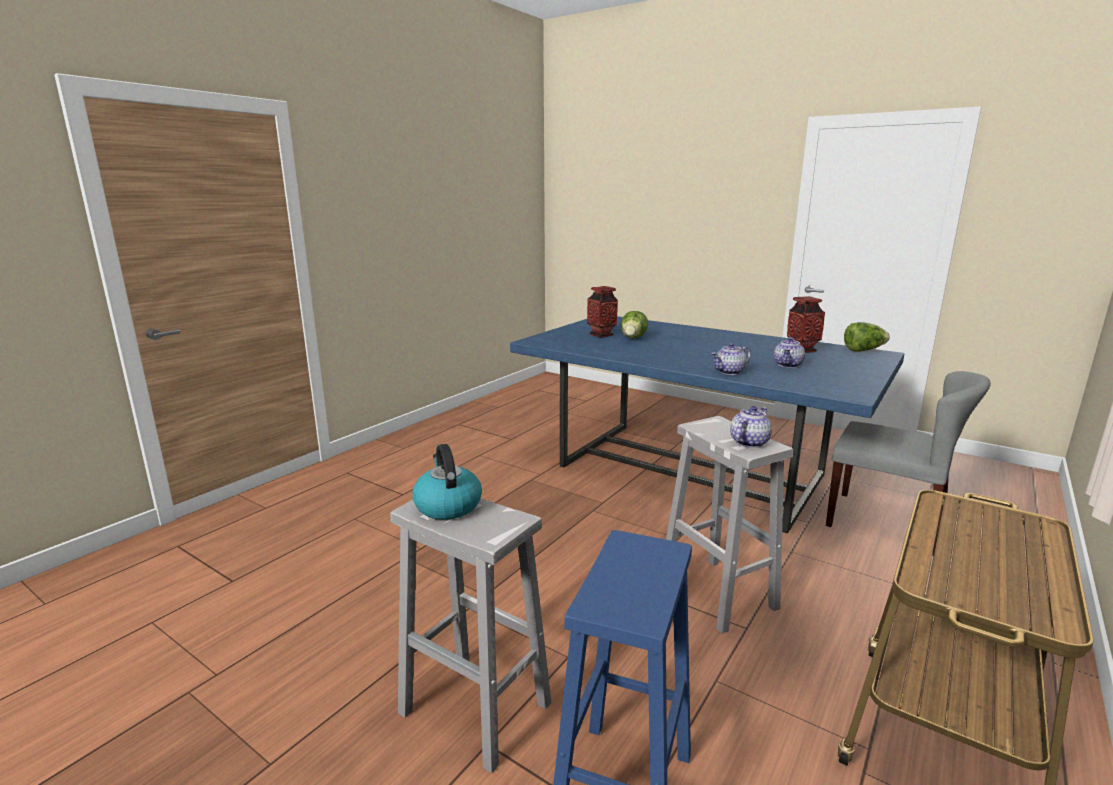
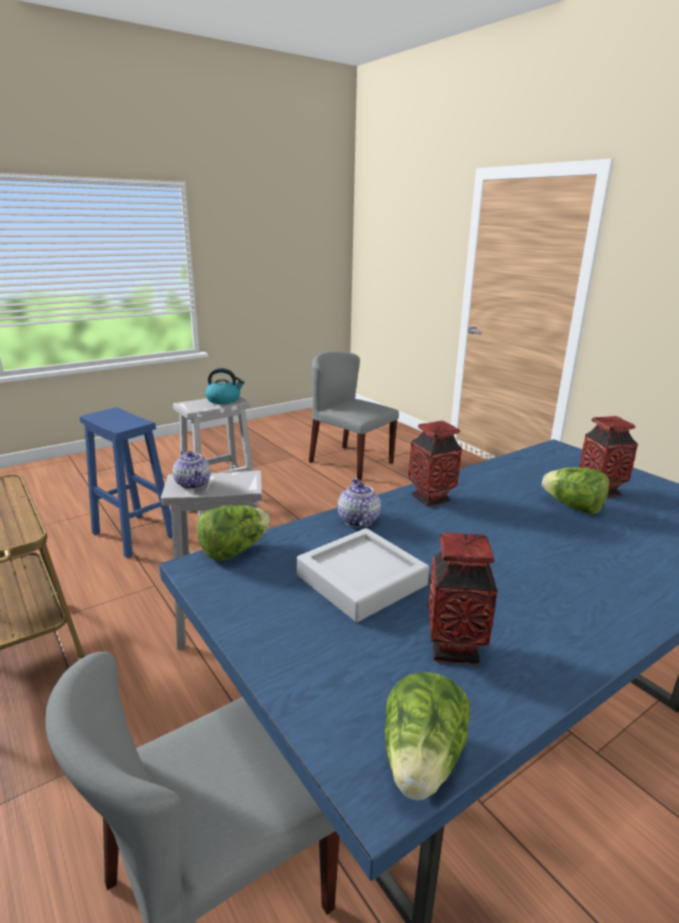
camera: 110 degrees right, 5 degrees up
teapot [774,337,805,368] -> grey tray [297,528,429,622]
none -> lettuce [196,505,271,561]
none -> grey chair [309,351,399,480]
none -> vase [408,421,462,507]

